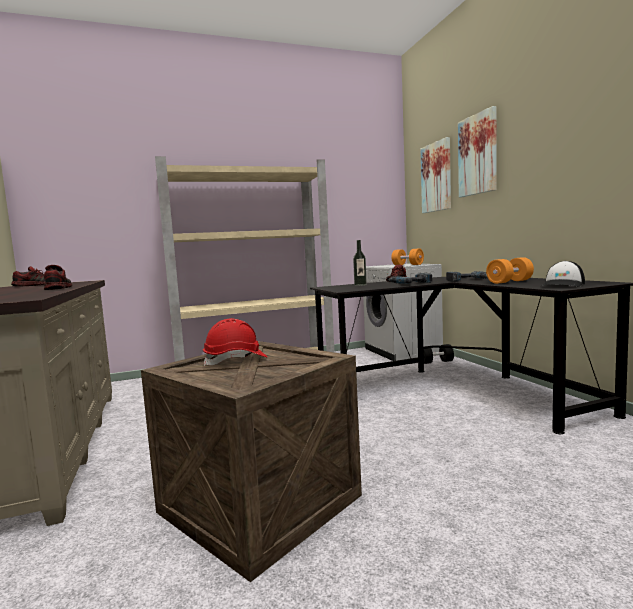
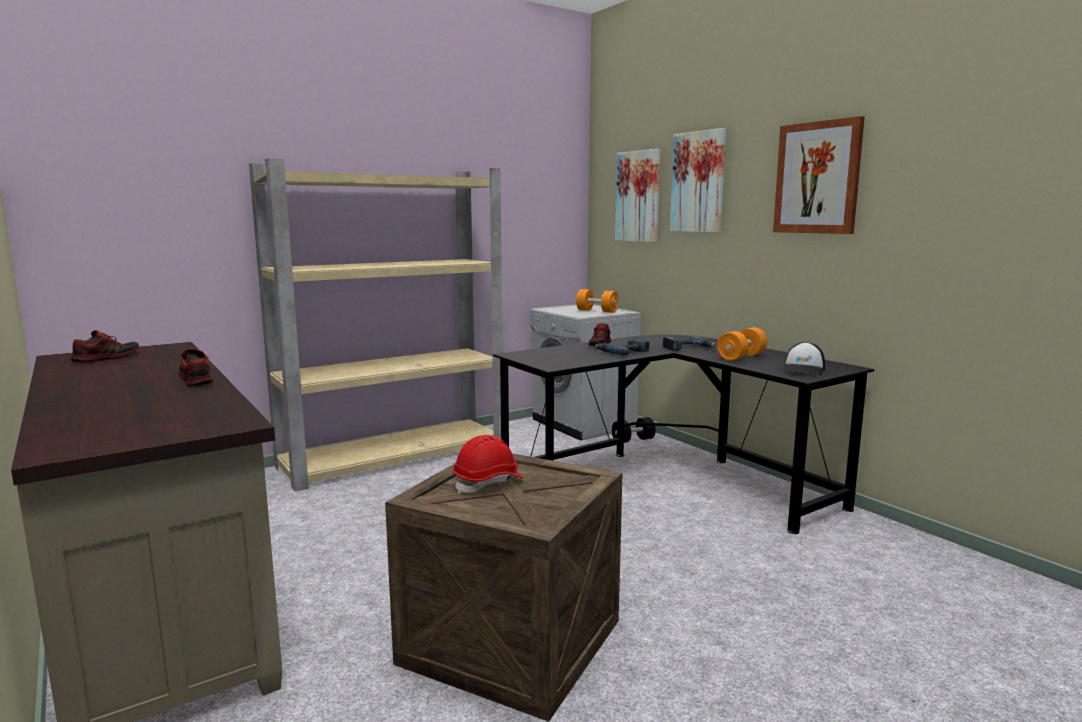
camera: 15 degrees left, 5 degrees up
bottle [353,240,367,286] -> none
none -> picture [773,116,865,234]

